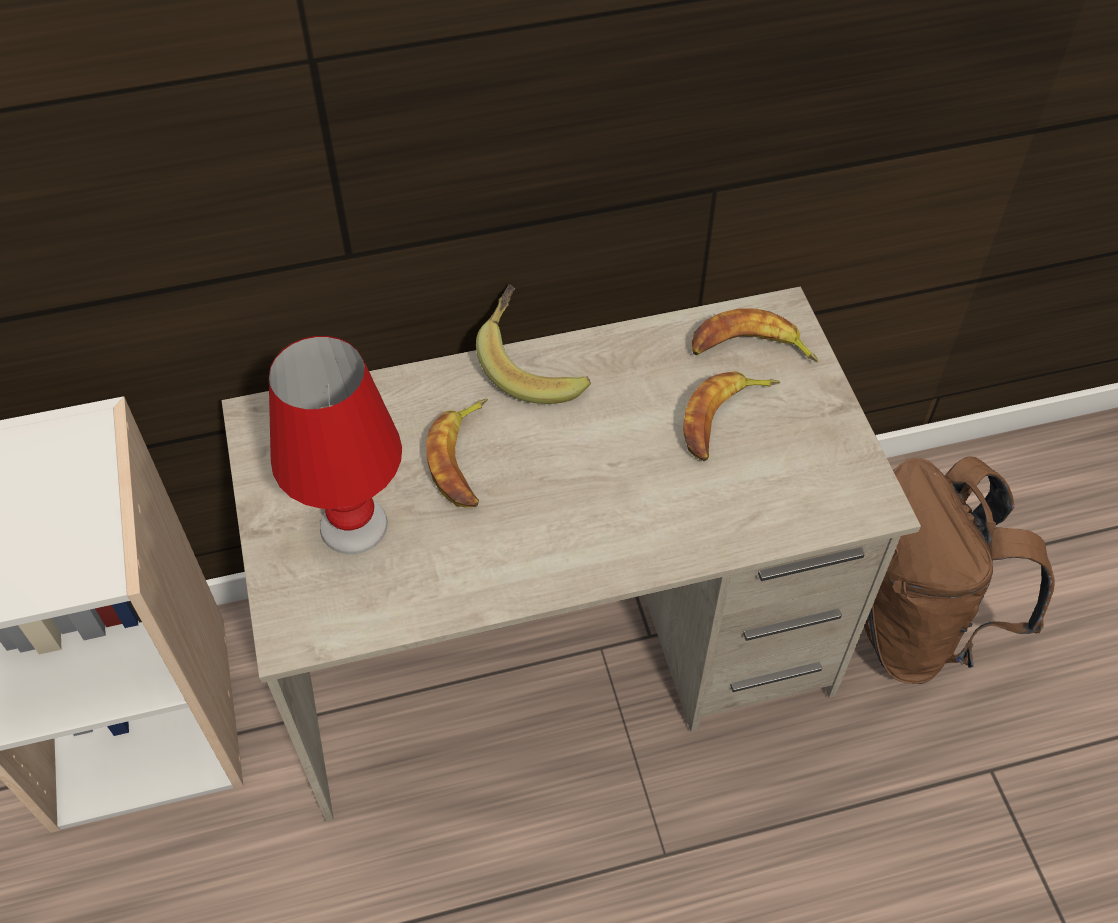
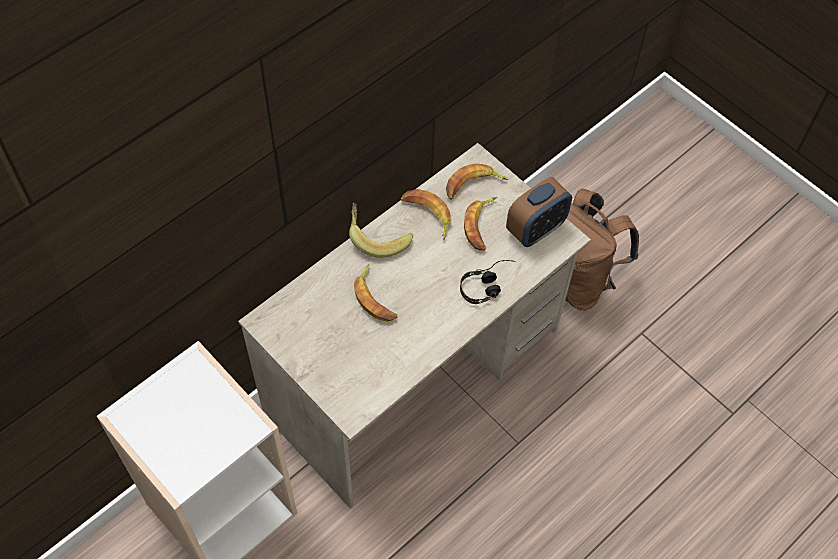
camera: 30 degrees left, 5 degrees up
red table lamp [269,336,402,554] -> none
none -> banana [401,189,452,240]
none -> headphones [460,260,516,304]
none -> alarm clock [506,177,572,247]

